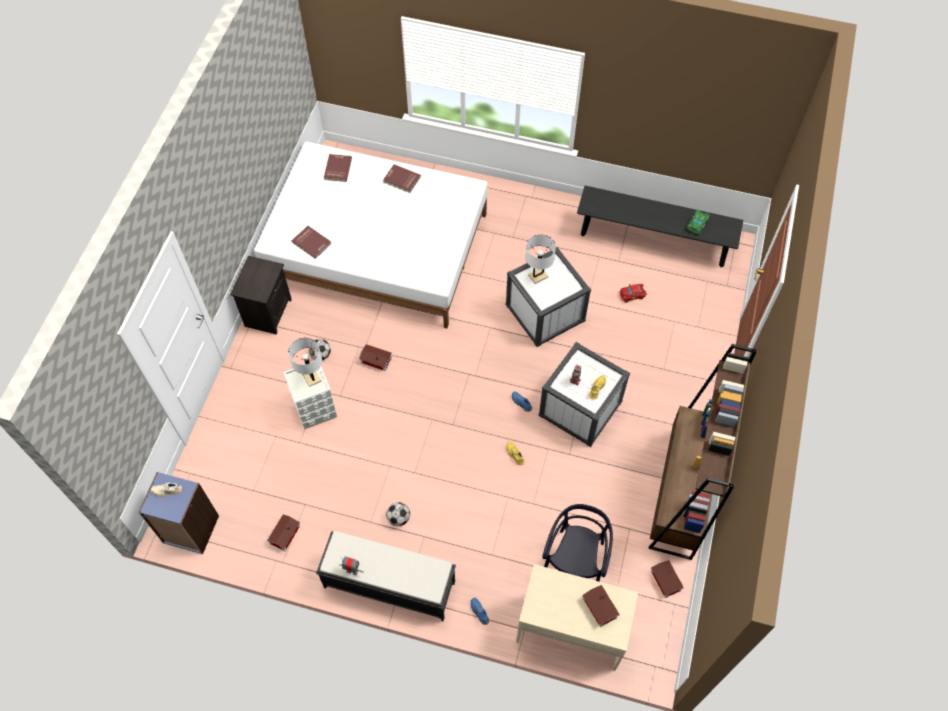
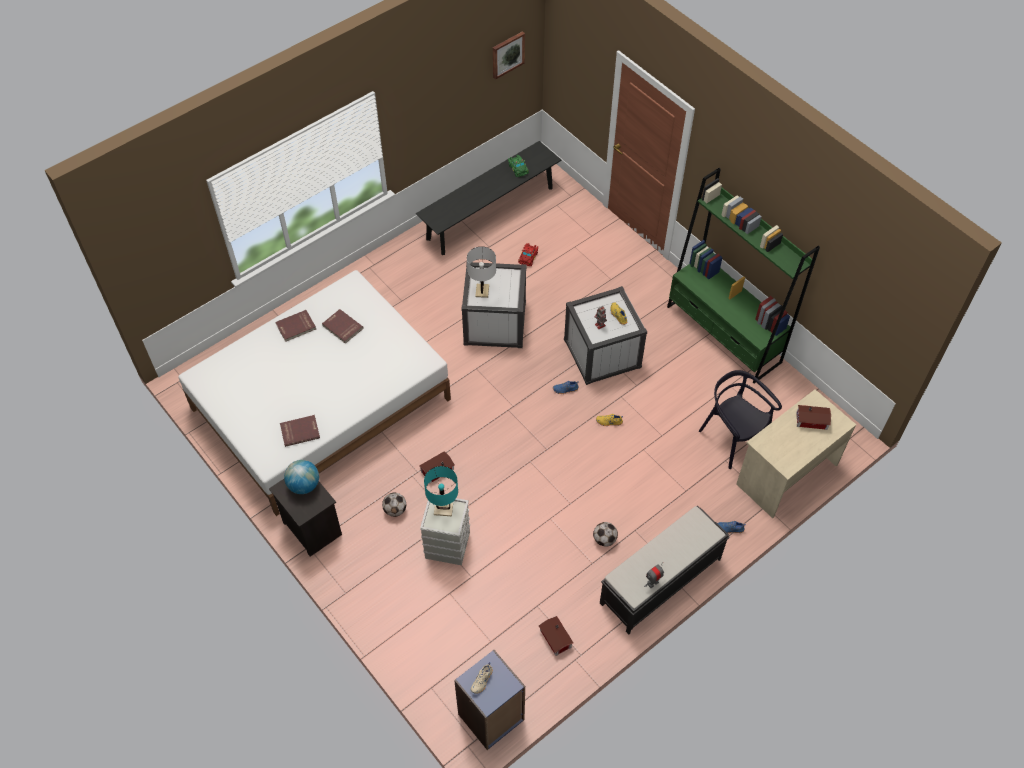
camera: 55 degrees left, 5 degrees down
white table lamp [288,338,322,387] -> turquoise table lamp [424,466,458,516]
red book [324,154,352,182] -> red book moved to [322,309,363,344]
brown bookcase [648,344,757,560] -> green bookcase [667,168,820,384]
toy house [651,560,684,598] -> none
none -> globe [284,460,319,494]
none -> picture [493,31,525,80]

